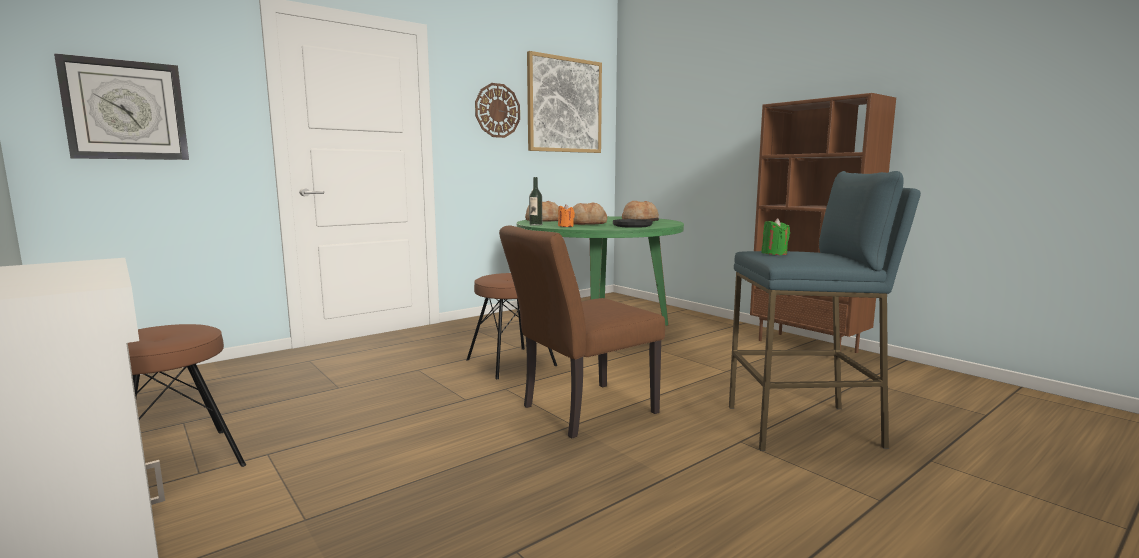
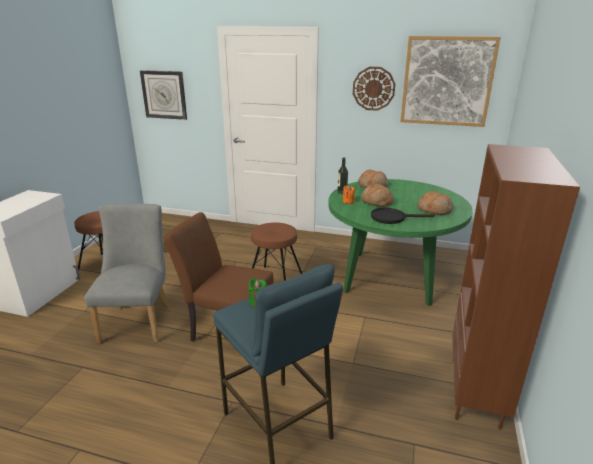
camera: 55 degrees right, 15 degrees up
none -> grey chair [84,204,169,344]

